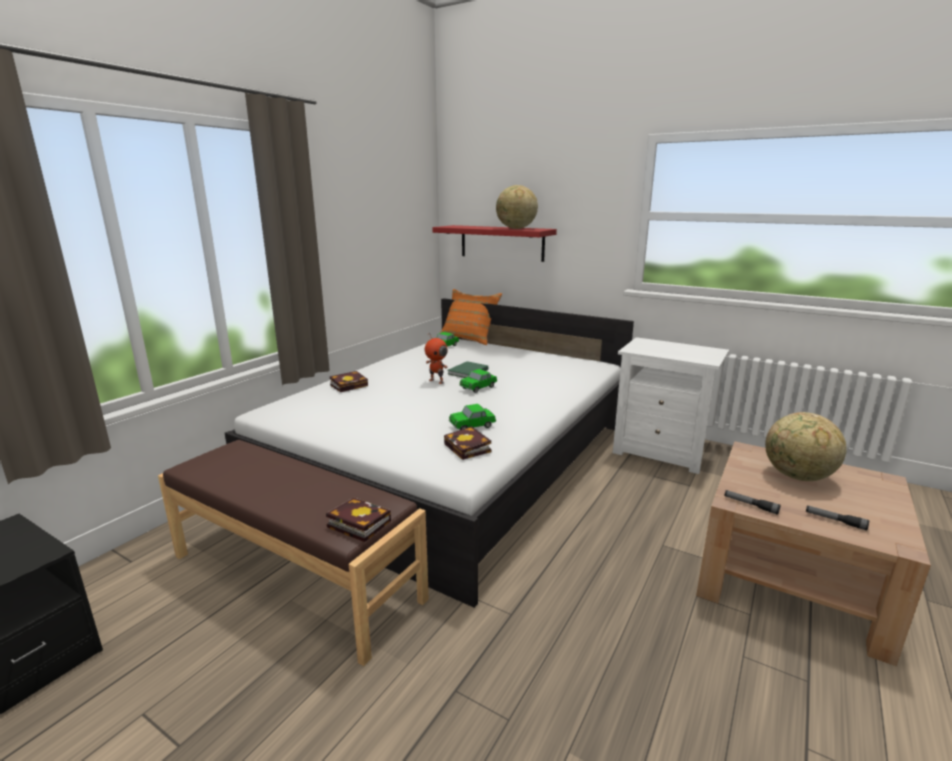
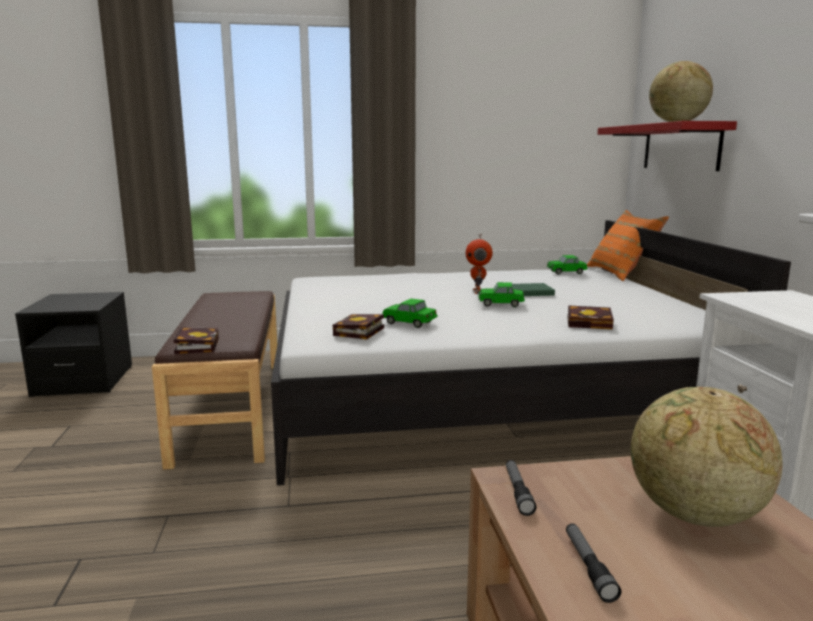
camera: 50 degrees right, 5 degrees down
book [330,371,368,392] -> book moved to [568,305,614,330]

